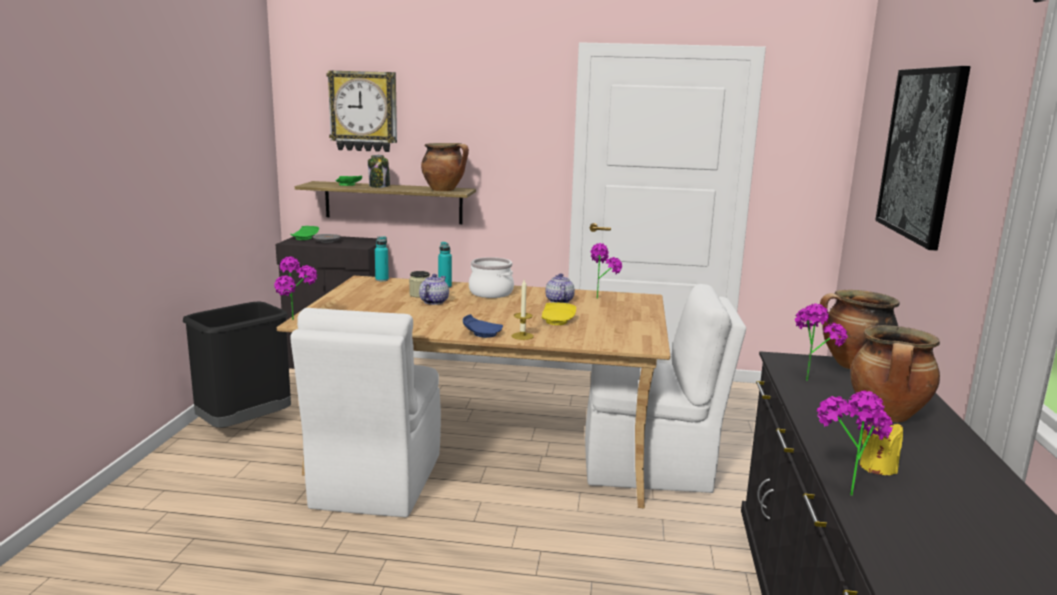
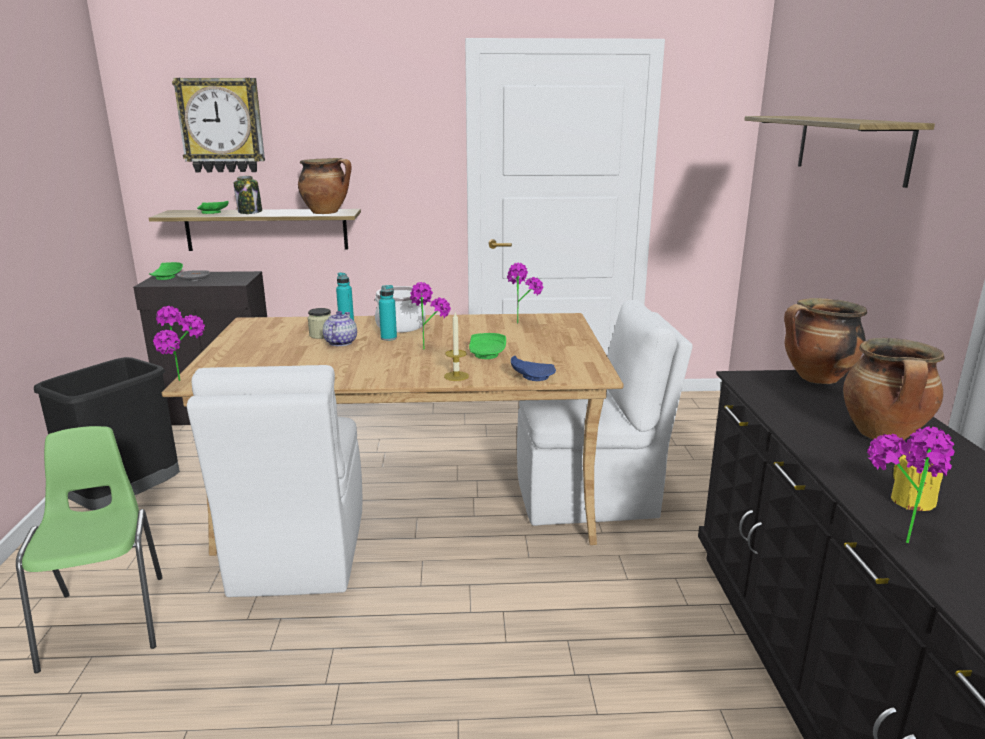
camera: 10 degrees left, 5 degrees up
turquoise bottle [375,236,389,281] -> turquoise bottle moved to [379,285,397,341]
blue plate [463,314,503,338] -> blue plate moved to [511,356,556,381]
yellow plate [541,303,576,325] -> green plate [469,333,506,359]
teapot [545,273,575,303] -> none
potted plant [795,303,848,381] -> potted plant moved to [410,282,451,350]
picture [875,66,971,251] -> shelf [744,116,935,188]
none -> green chair [16,426,163,673]

